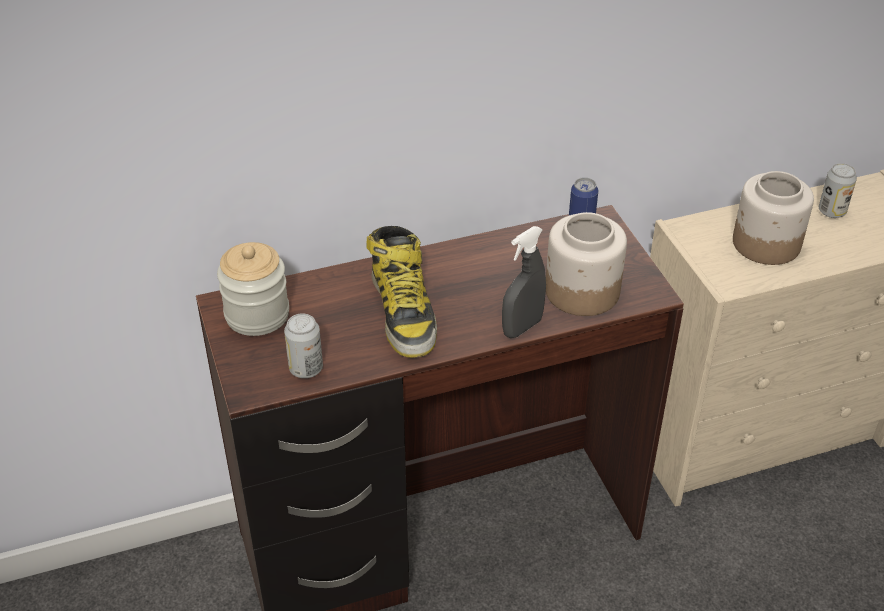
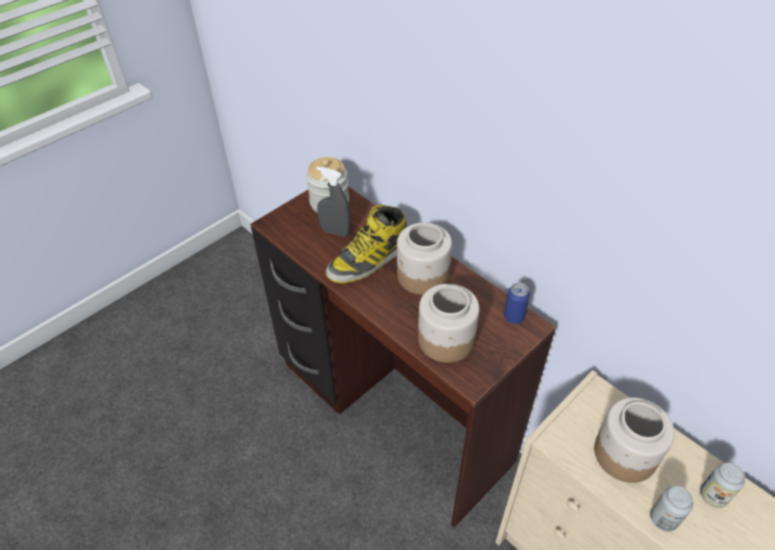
camera: 65 degrees right, 5 degrees up
can [284,313,323,378] -> can moved to [650,486,693,532]
grey spray bottle [502,226,546,338] -> grey spray bottle moved to [317,167,351,237]
none -> jar [397,223,452,295]

